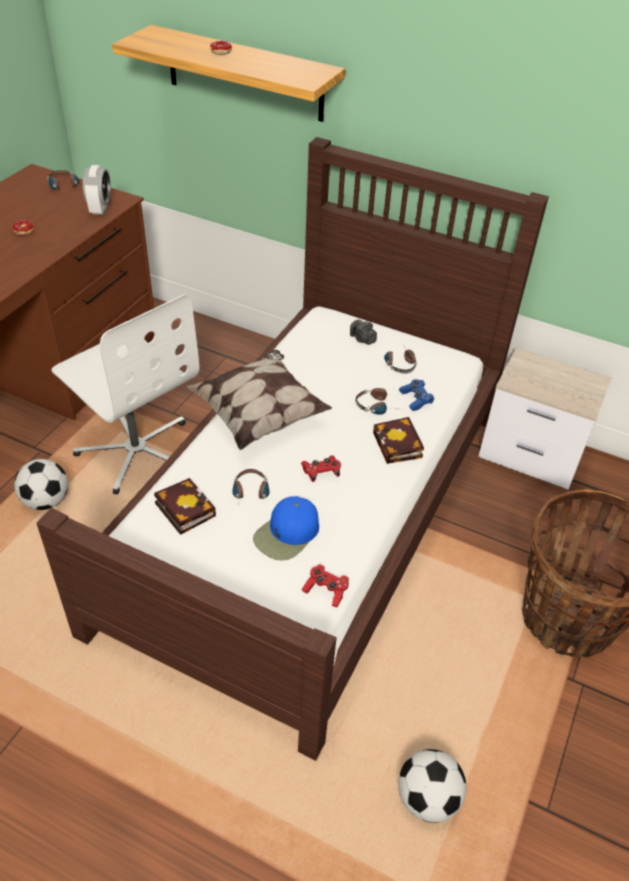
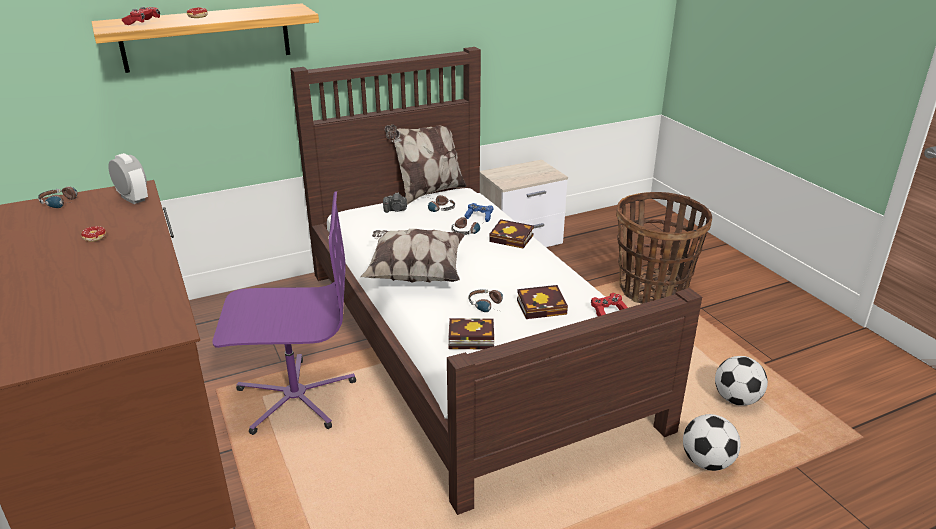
camera: 50 degrees left, 15 degrees down
football [14,459,68,510] -> football moved to [683,414,741,471]
white office chair [51,294,199,494] -> purple office chair [212,191,356,435]
blue cap [253,496,319,561] -> book [517,285,568,319]
red game controller [301,456,341,482] -> red game controller moved to [122,7,160,25]
none -> pillow [385,124,467,205]

